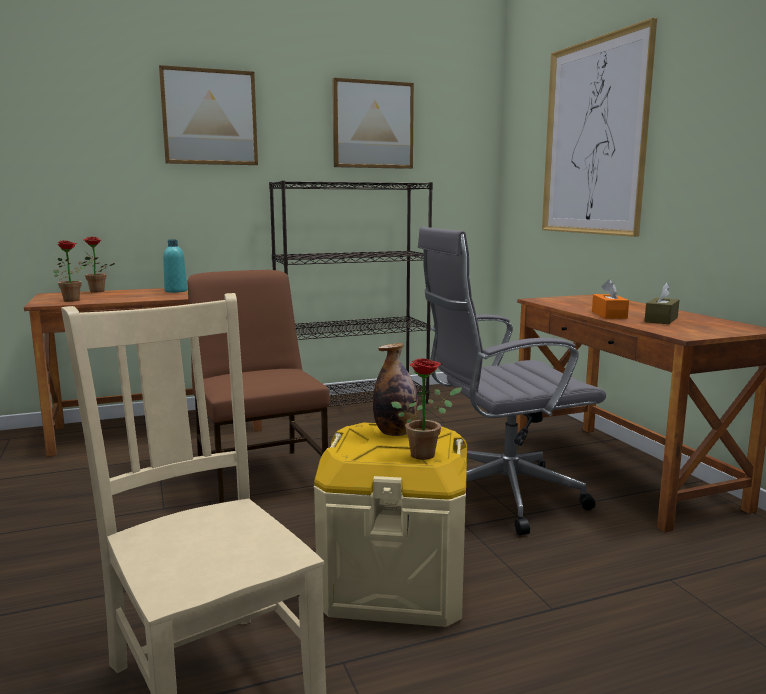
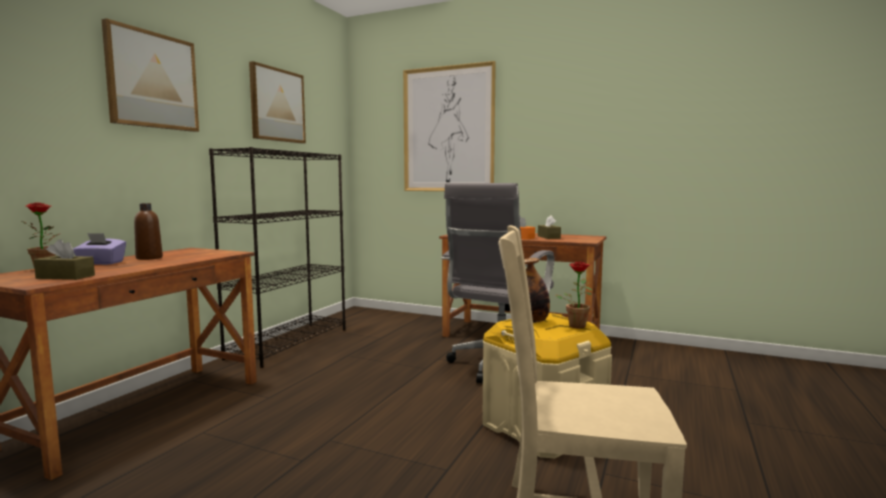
camera: 45 degrees left, 5 degrees down
potted plant [53,240,94,302] -> brown tissue box [34,239,95,280]
turquoise bottle [163,239,187,293] -> brown bottle [134,203,163,260]
brown chair [187,270,329,503] -> none
none -> purple tissue box [73,233,126,265]

